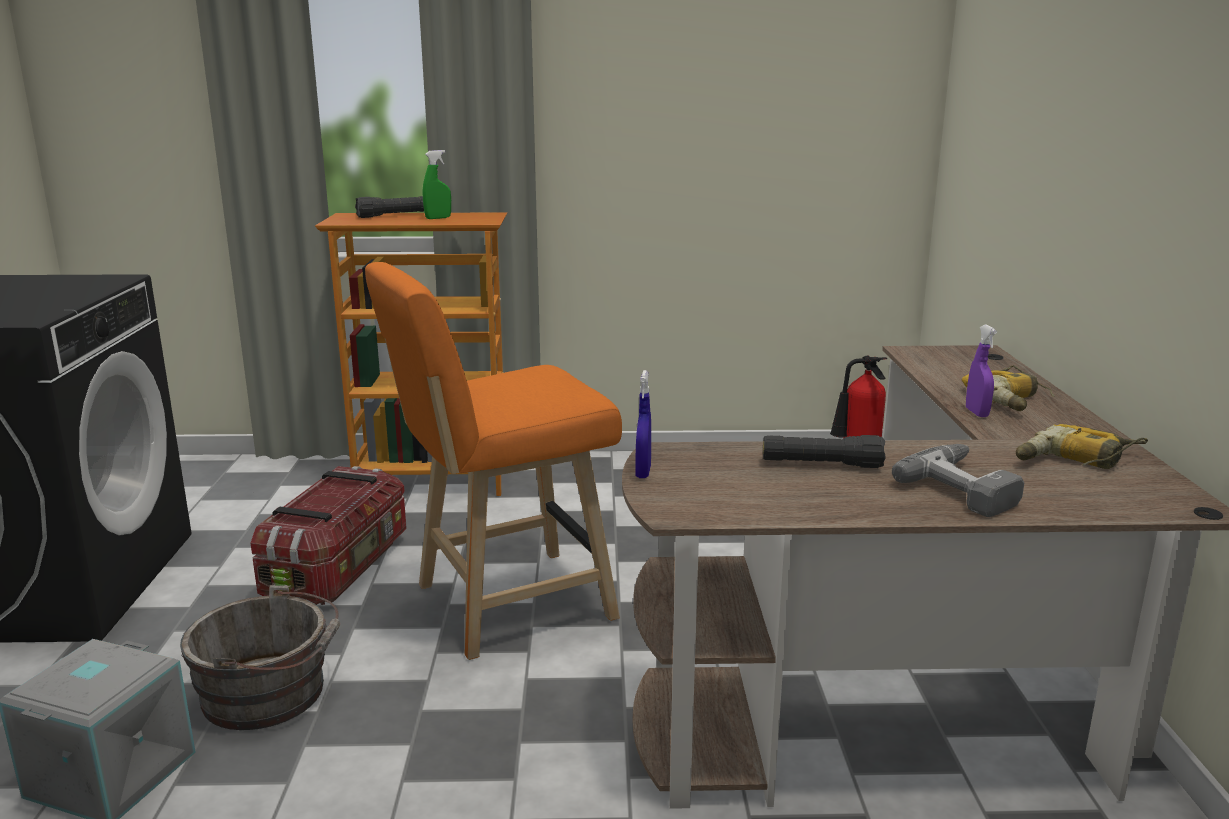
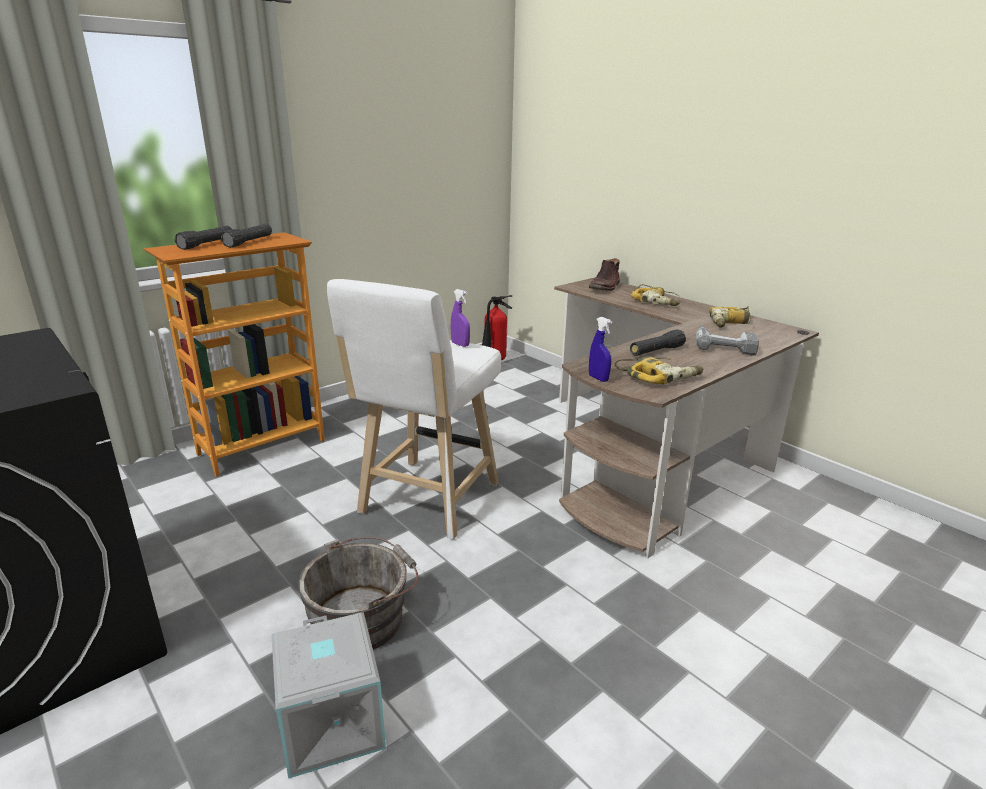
camera: 40 degrees left, 5 degrees up
storage box [251,466,407,605] -> none
orange stool [365,262,622,660] -> white stool [327,279,501,540]
green spray bottle [423,150,451,219] -> black flashlight [221,224,272,248]
purple spray bottle [966,325,997,417] -> purple spray bottle moved to [451,289,470,347]
none -> brown boot [589,258,620,291]
none -> power drill [615,356,703,384]

